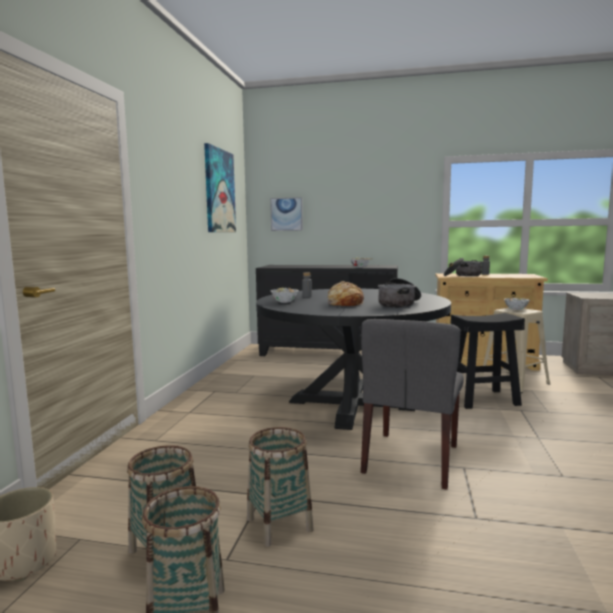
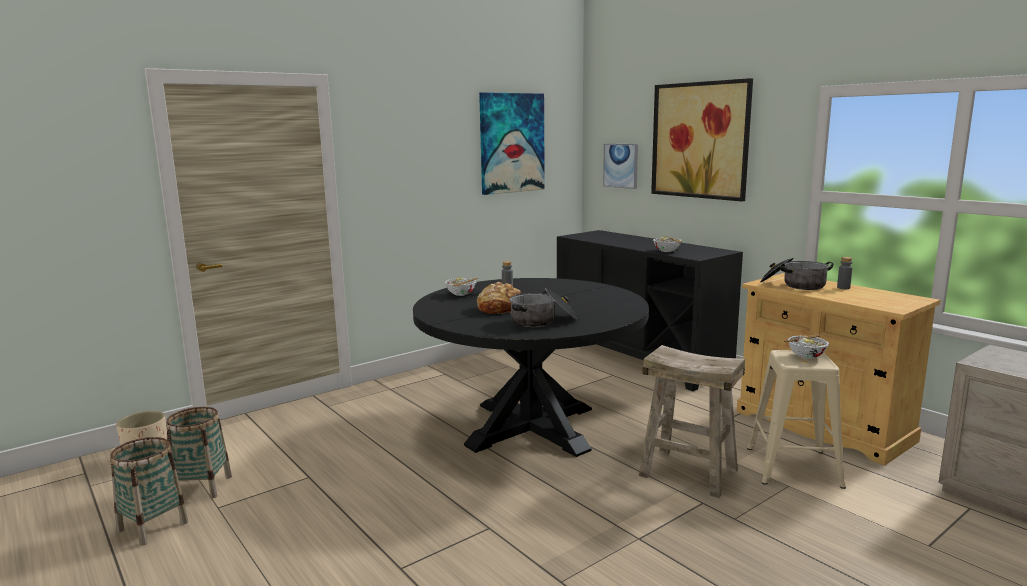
camera: 40 degrees right, 5 degrees up
basket [247,427,314,547] -> none
grey chair [361,319,464,490] -> none
black stool [450,313,525,409] -> beige stool [639,345,745,498]
none -> picture [651,78,753,201]

